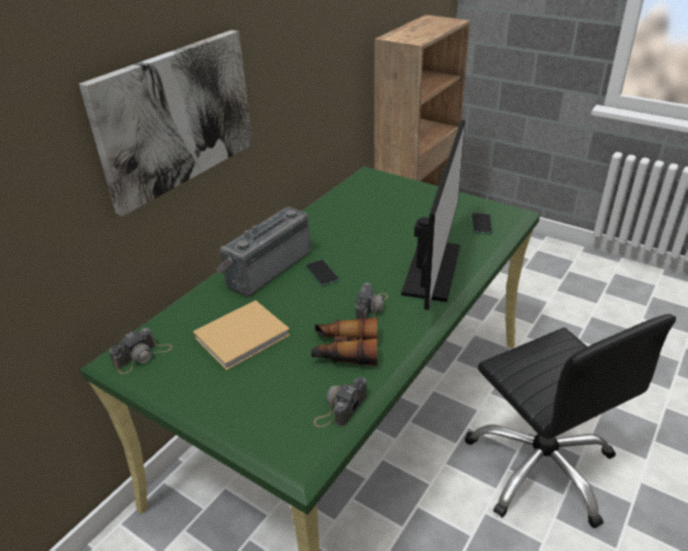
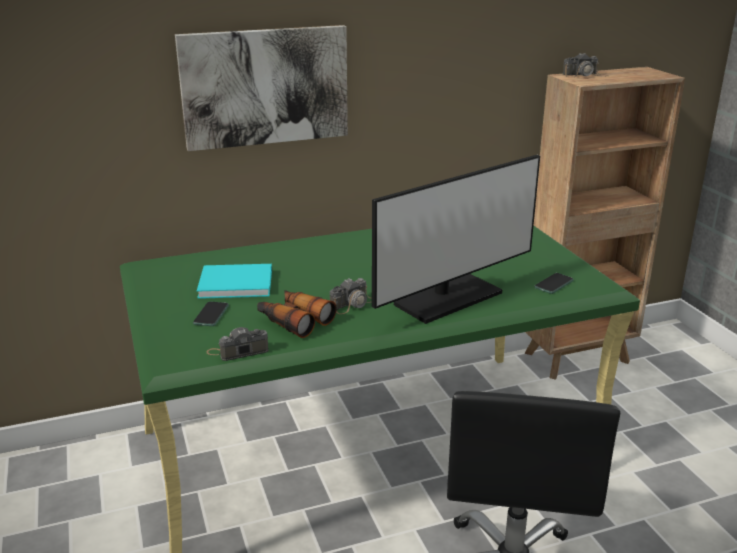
camera: 35 degrees right, 10 degrees down
camera [109,328,172,374] -> camera moved to [563,53,609,77]
beige book [193,300,290,371] -> turquoise book [197,264,272,299]
radio [216,207,311,296] -> none
phone [306,260,340,286] -> phone moved to [193,302,229,326]

